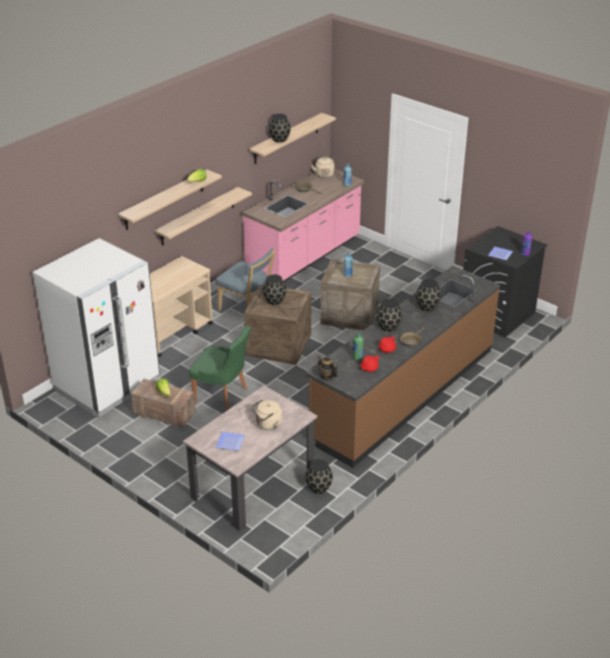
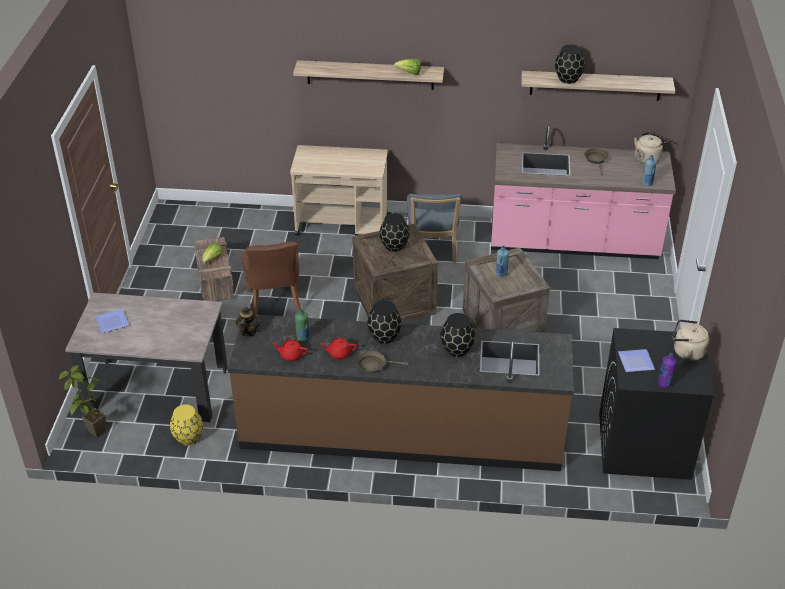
camera: 55 degrees right, 5 degrees up
white fridge [32,238,160,417] -> none
shelf [155,187,252,246] -> none
green chair [189,326,251,411] -> brown chair [242,241,301,315]
beige kettle [251,399,282,430] -> beige kettle moved to [673,319,709,361]
black vase [306,459,333,494] -> yellow vase [170,405,203,445]
none -> potted plant [58,365,106,437]

